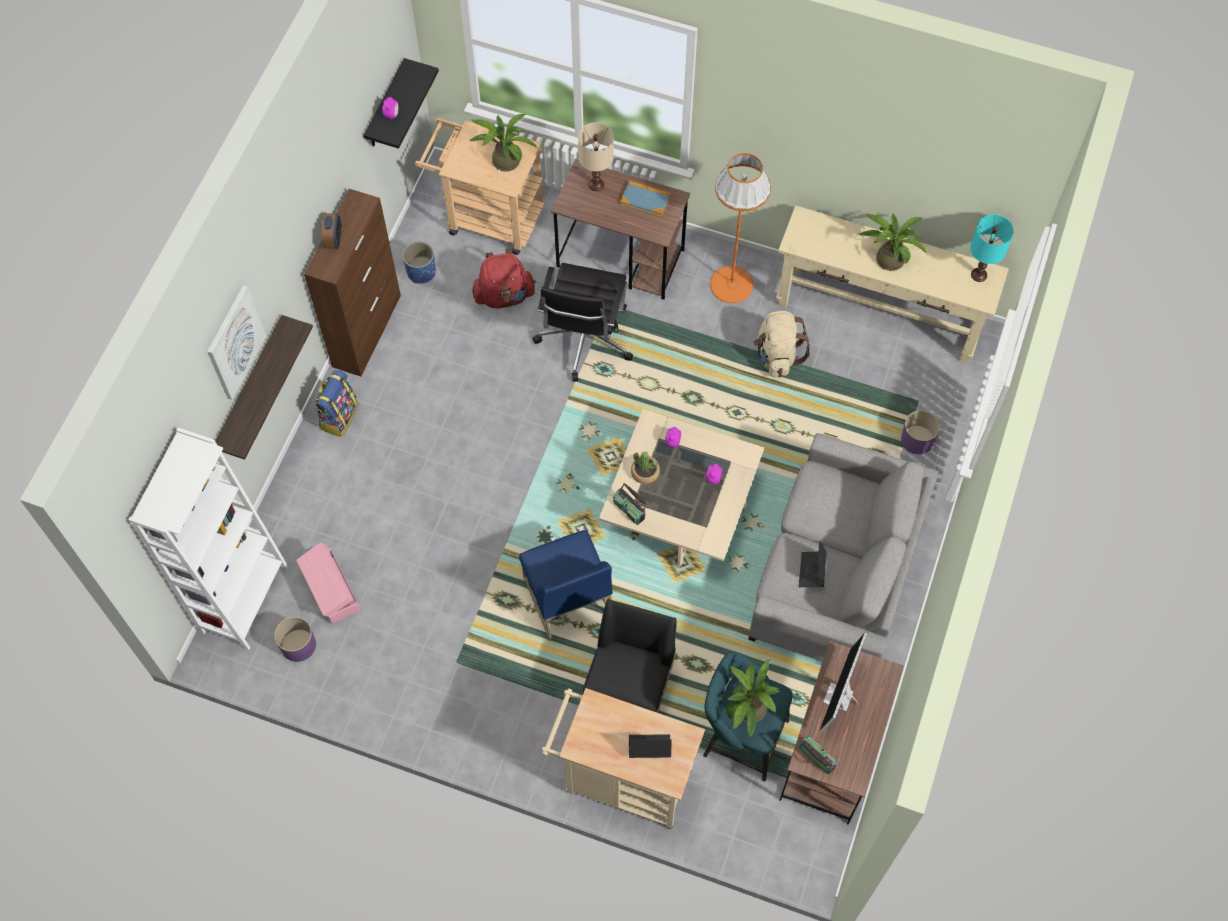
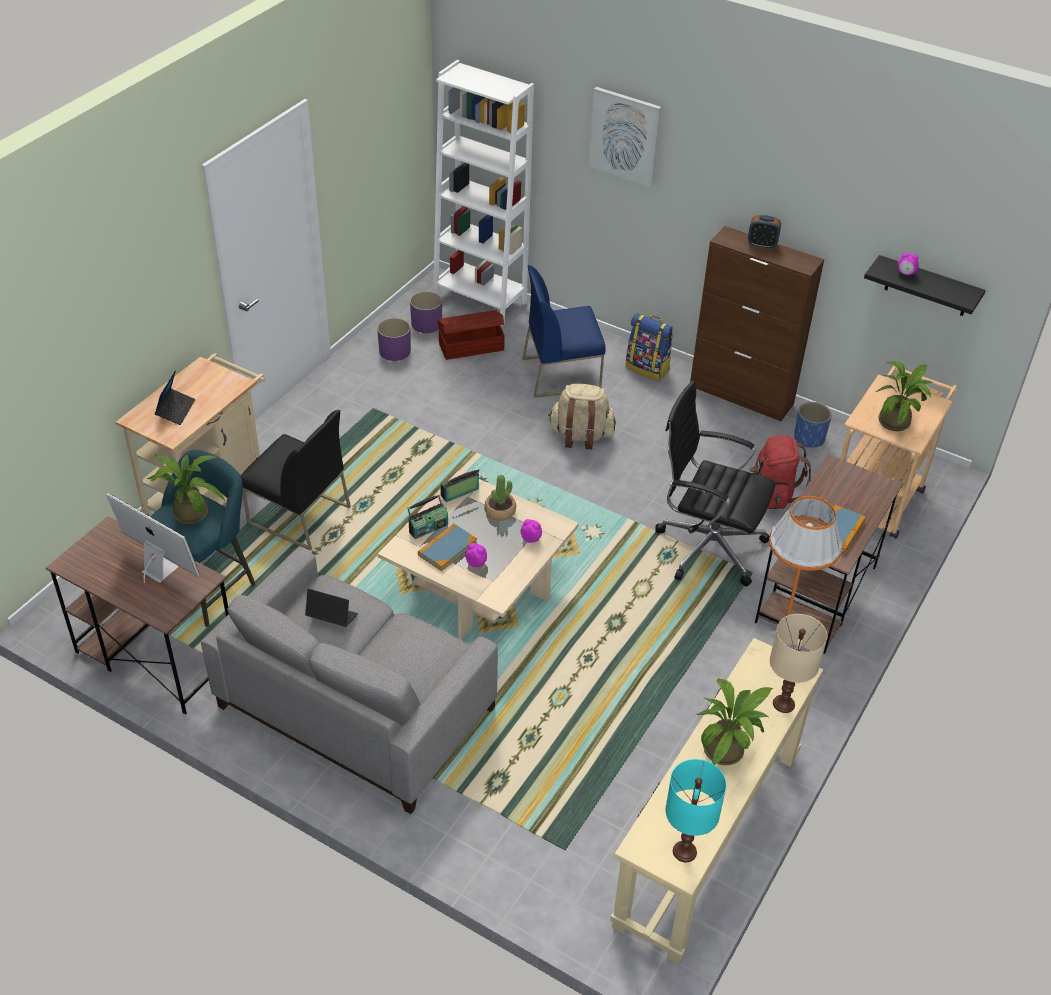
camera: 100 degrees right, 20 degrees down
shelf [215,315,313,460] -> none
pink storage box [296,543,360,624] -> brown storage box [438,310,505,360]
blue chair [519,530,613,641] -> blue chair moved to [523,265,606,398]
beige table lamp [578,122,614,191] -> beige table lamp moved to [770,614,827,713]
beige backpack [753,311,811,377] -> beige backpack moved to [548,384,616,449]
radio [799,736,837,774] -> radio moved to [407,495,448,539]
purple planter [901,410,940,454] -> purple planter moved to [377,318,411,361]
none -> book [418,524,477,571]

